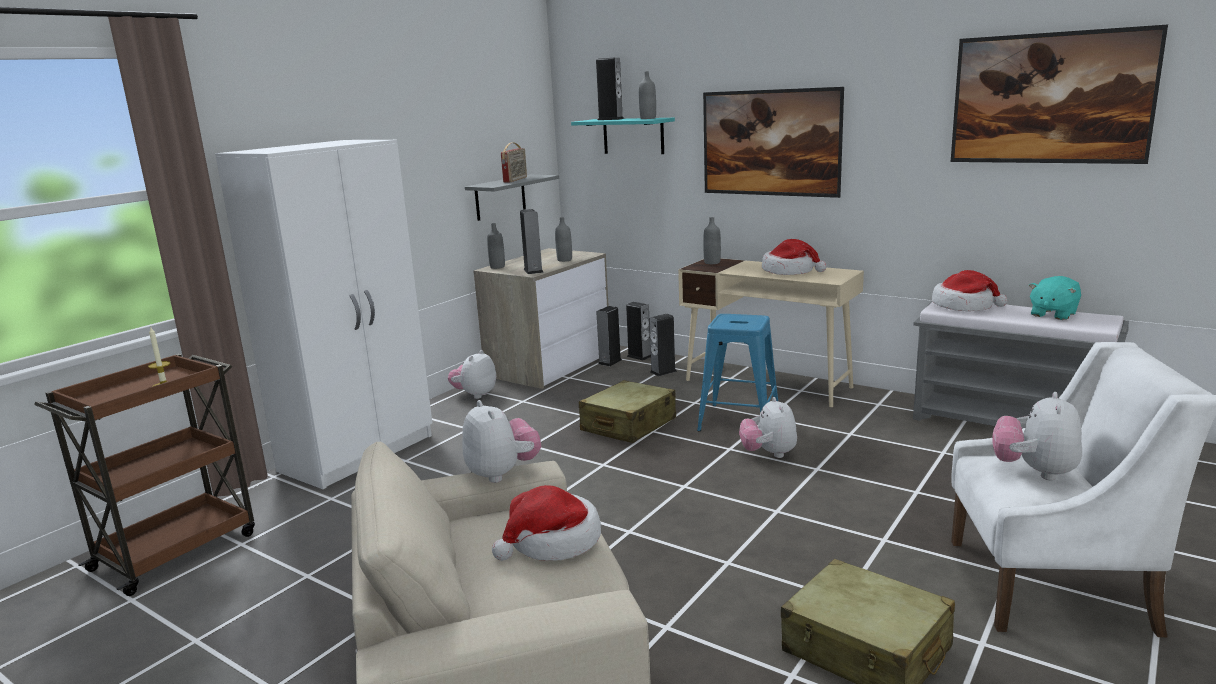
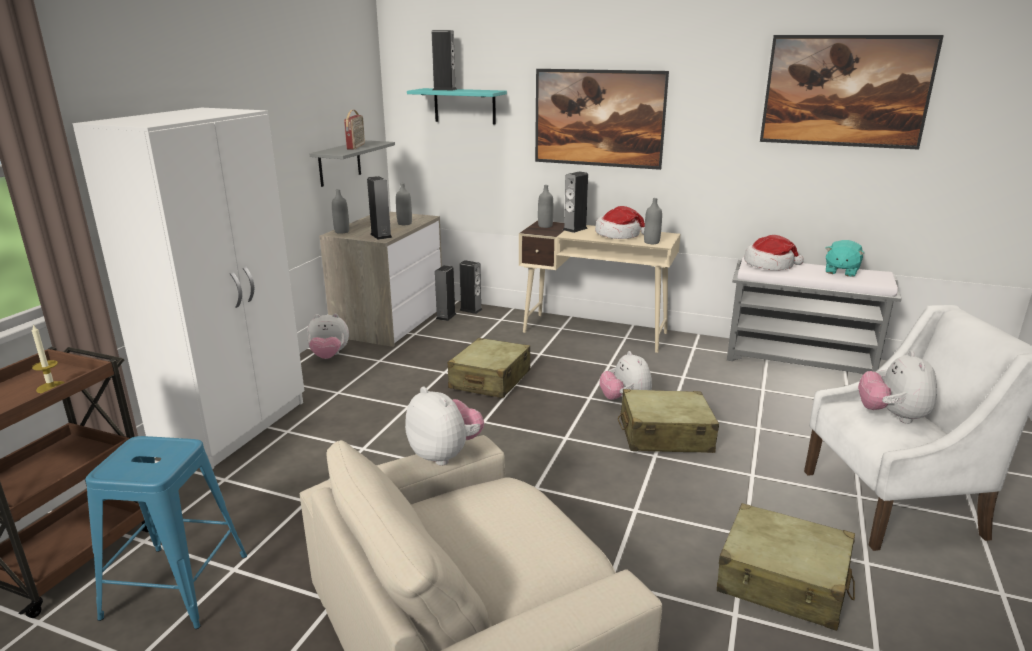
camera: 15 degrees left, 5 degrees up
plush toy [448,350,496,399] -> plush toy turned 105 degrees counterclockwise [307,314,349,359]
hat [492,485,601,561] -> none
grey bottle [639,71,656,119] -> grey bottle moved to [644,198,662,244]
speaker [649,314,677,376] -> speaker moved to [563,172,588,233]
blue stool [697,314,778,431] -> blue stool moved to [85,436,247,629]
none -> beige suitcase [618,389,719,453]

